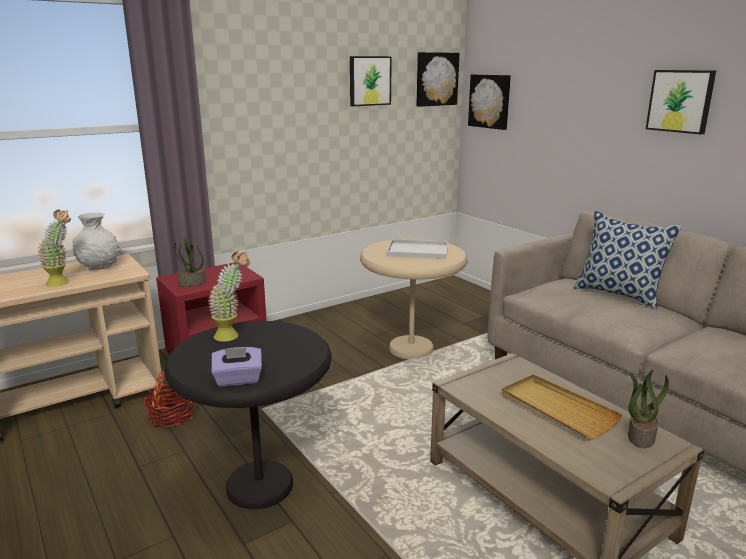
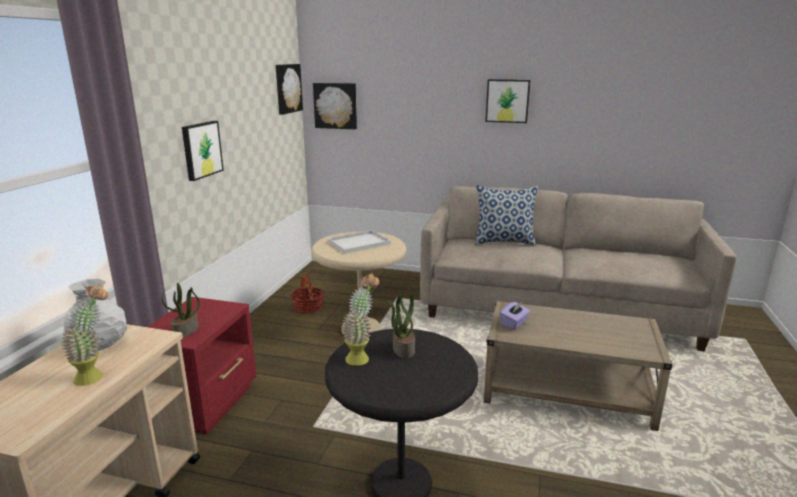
camera: 40 degrees left, 0 degrees up
basket [144,371,195,428] -> basket moved to [291,275,324,314]
purple tissue box [211,347,262,386] -> purple tissue box moved to [500,301,530,330]
picture [350,56,392,106] -> picture moved to [182,121,224,181]
beige tray [502,375,623,440] -> none
potted plant [628,370,669,448] -> potted plant moved to [387,293,415,359]

